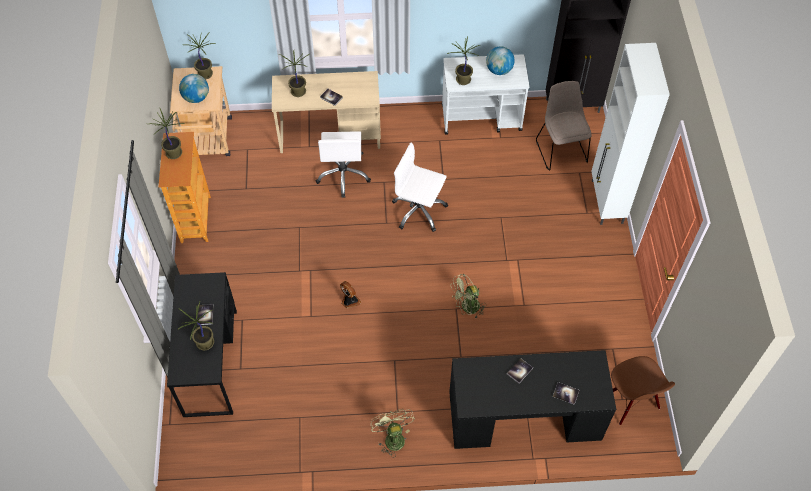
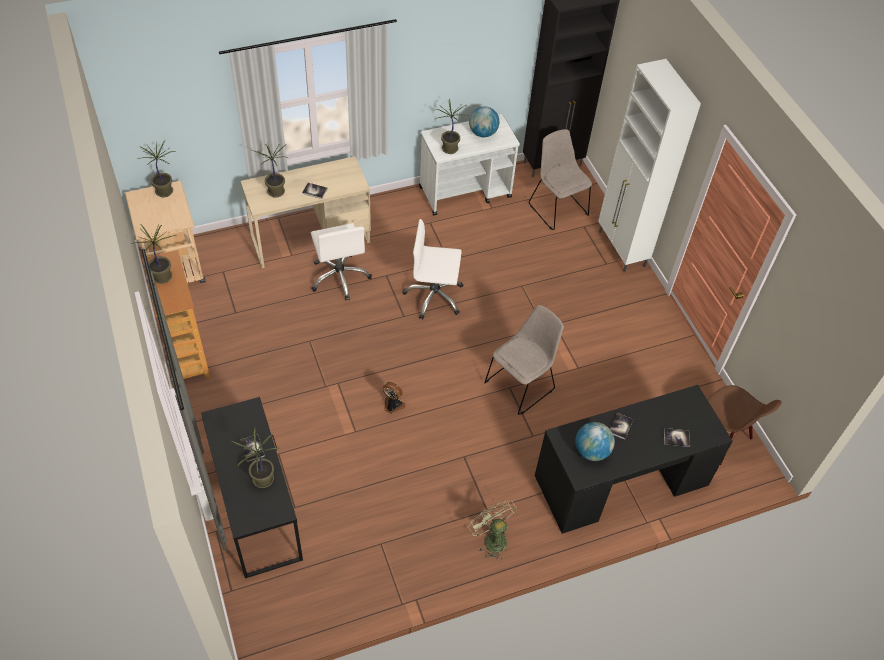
camera: 20 degrees left, 5 degrees down
globe [179,74,209,103] -> globe moved to [575,422,615,461]
green fan [451,274,486,318] -> beige chair [484,305,564,415]

